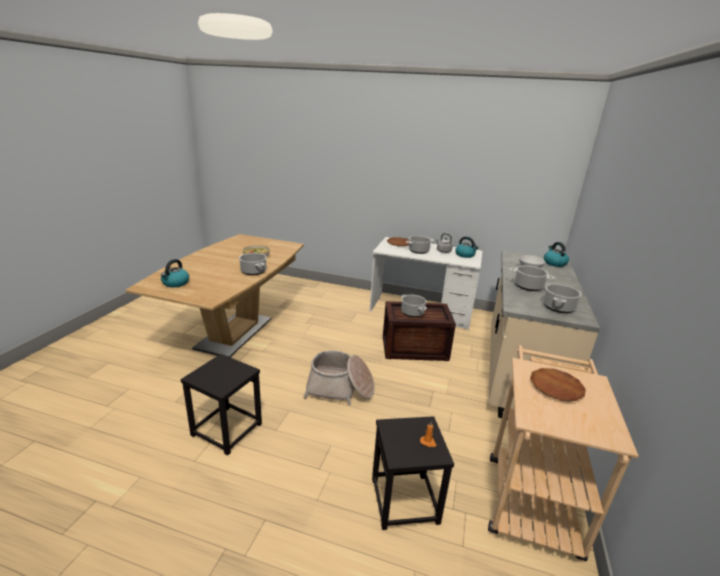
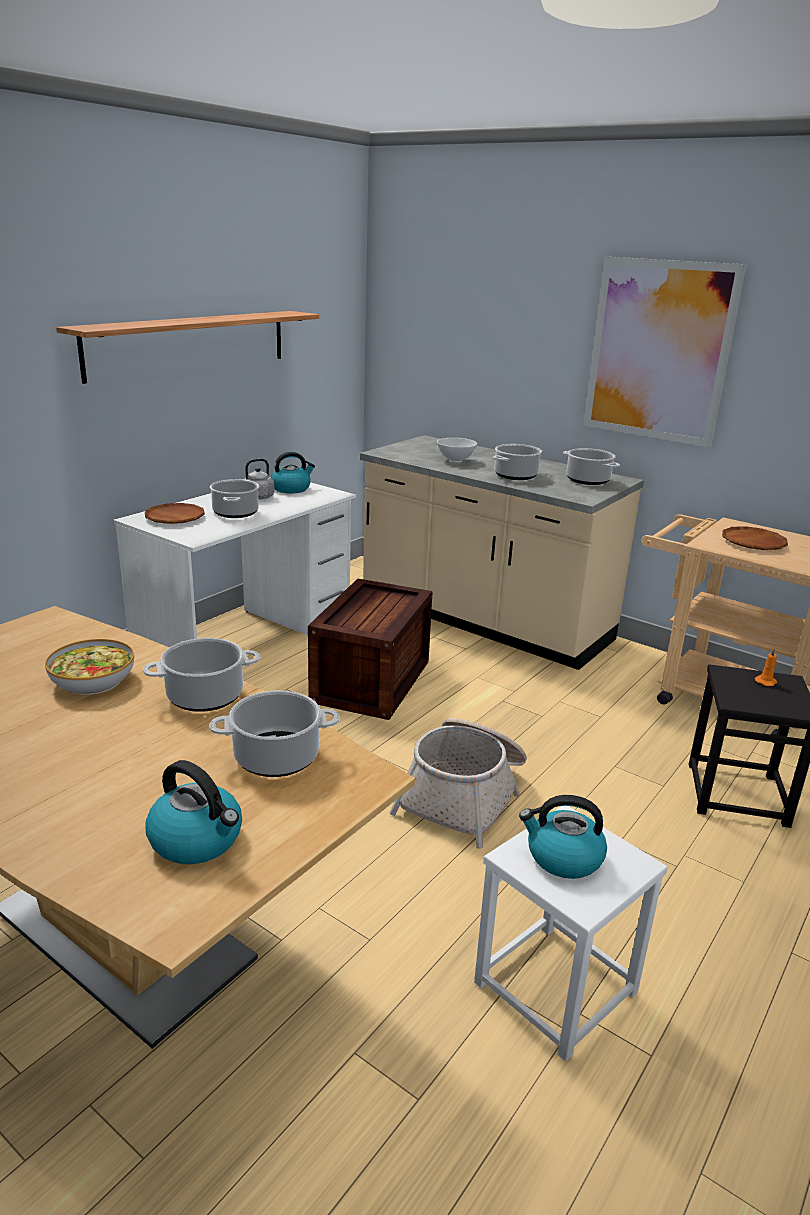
camera: 70 degrees left, 0 degrees up
black stool [181,354,262,456] -> white stool [474,806,668,1061]
cooking pot [401,295,427,317] -> cooking pot moved to [209,691,340,777]
kettle [544,242,569,267] -> kettle moved to [519,795,607,879]
none -> shelf [56,311,319,384]
none -> picture [584,257,747,447]

